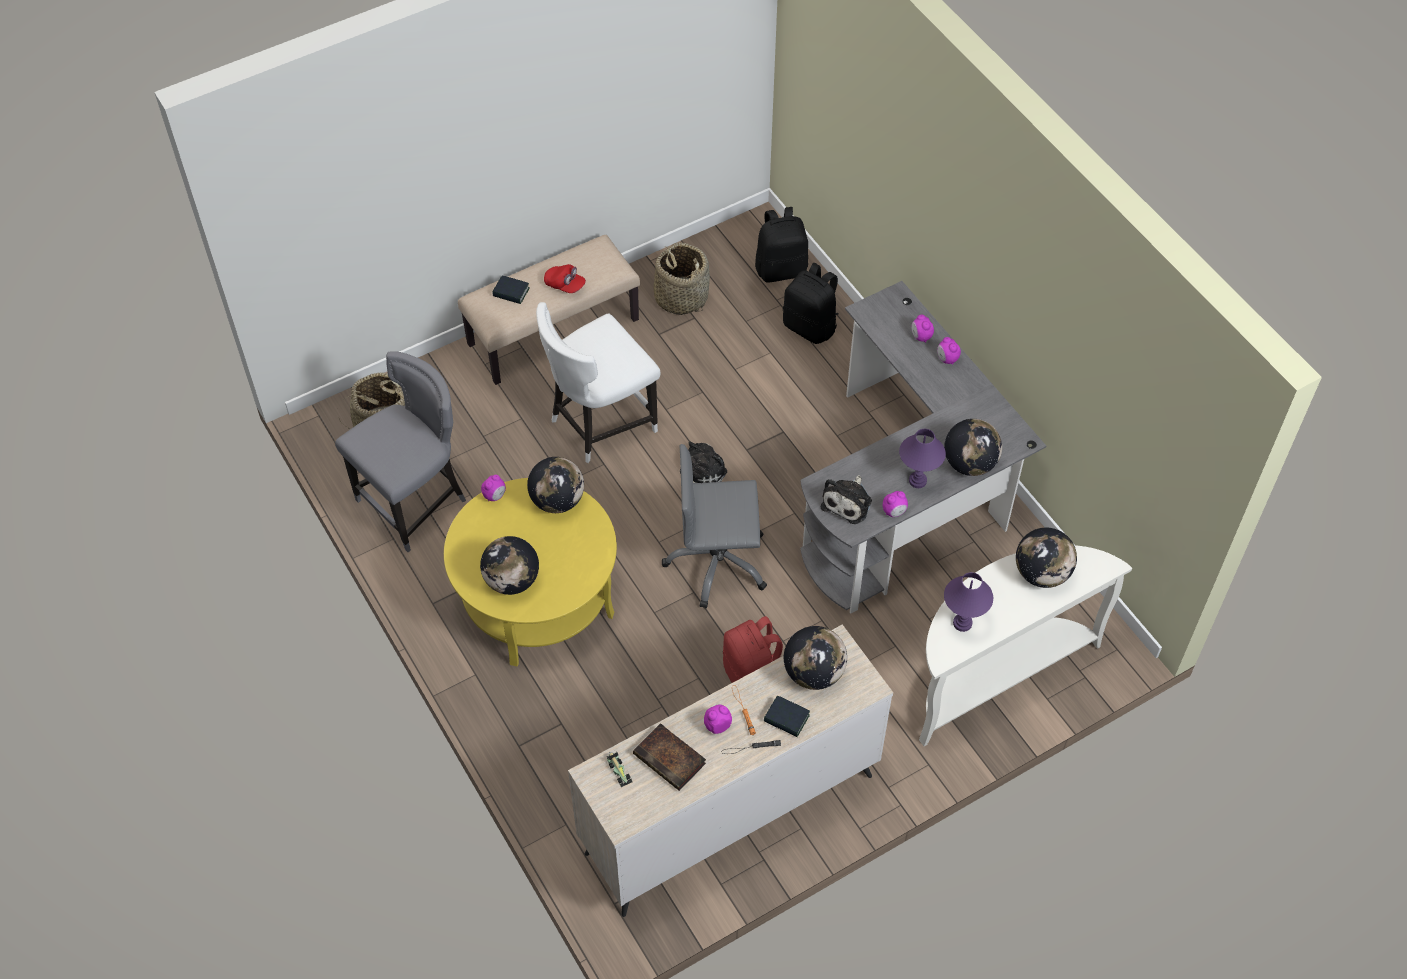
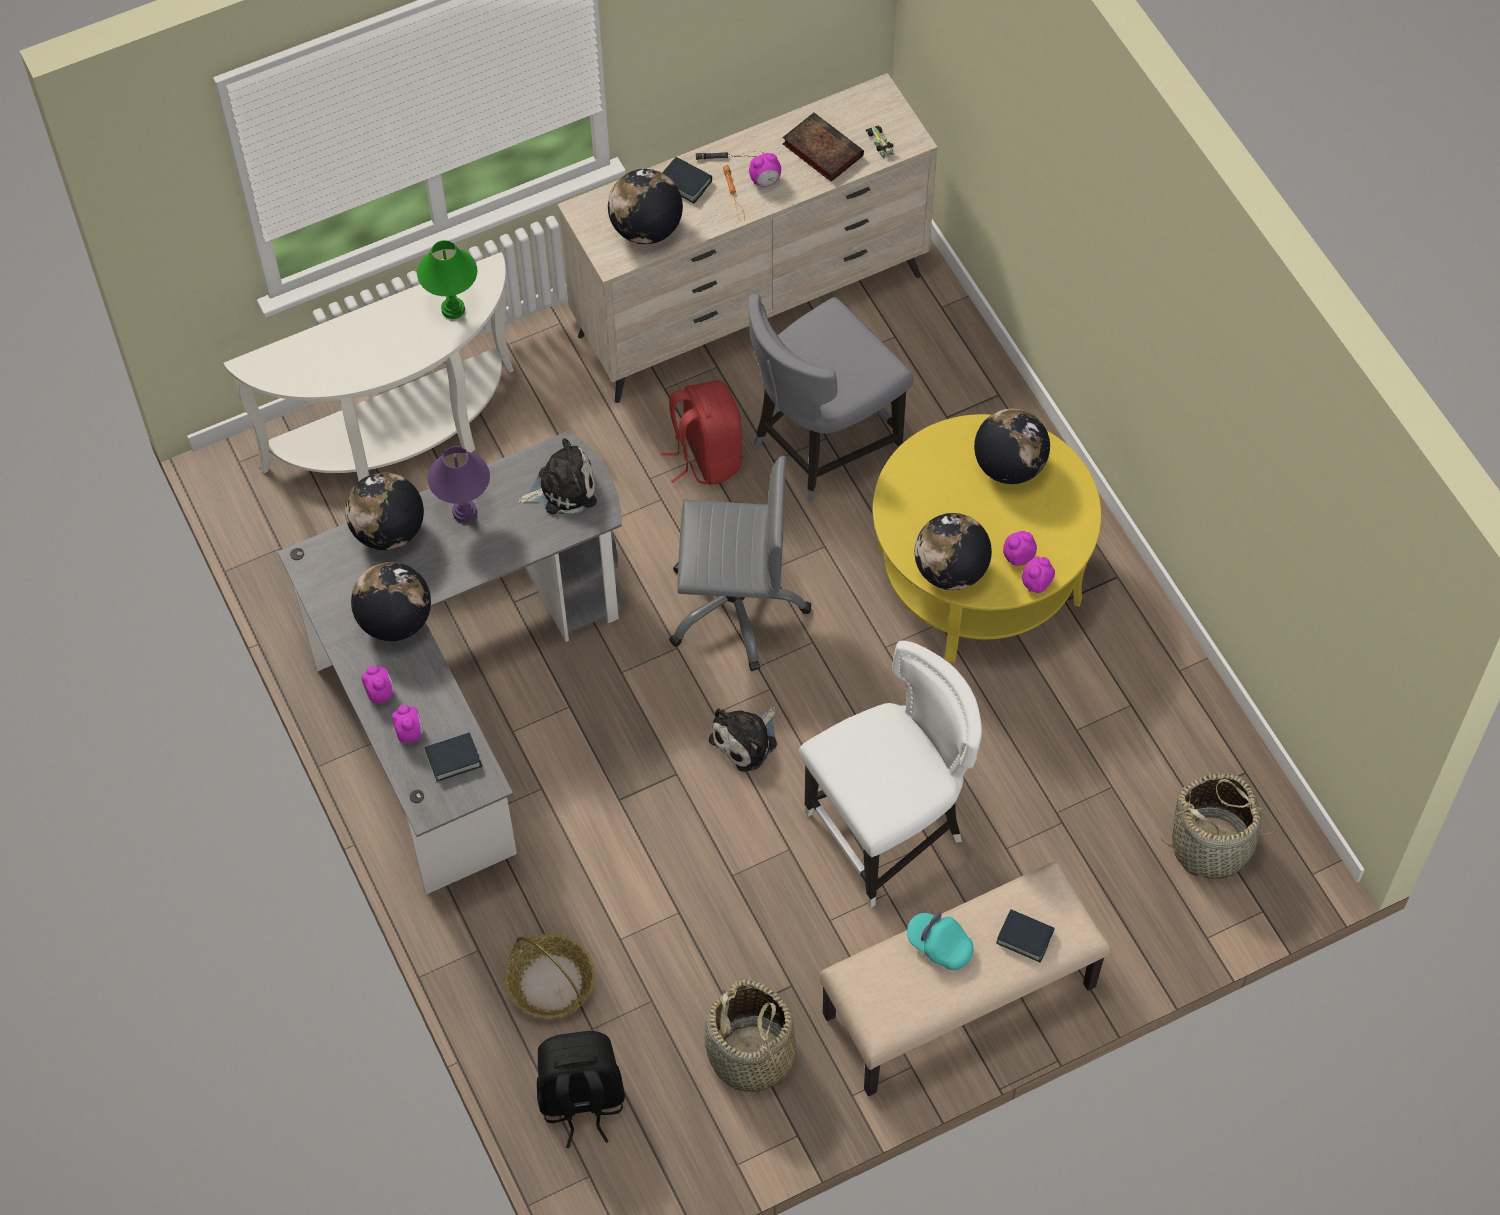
camera: 175 degrees left, 5 degrees up
grey chair [335,351,466,552] -> grey chair moved to [748,294,914,503]
red cap [544,264,586,293] -> turquoise cap [907,912,973,970]
black backpack [783,263,839,344] -> basket [504,934,595,1018]
plush toy [821,475,872,524] -> plush toy turned 45 degrees clockwise [518,438,597,514]
alarm clock [883,491,908,517] -> alarm clock moved to [1003,531,1037,566]
purple table lamp [944,572,993,632] -> green table lamp [417,240,477,319]
globe [1016,528,1077,588] -> globe moved to [351,562,431,641]
none -> book [425,732,482,781]

